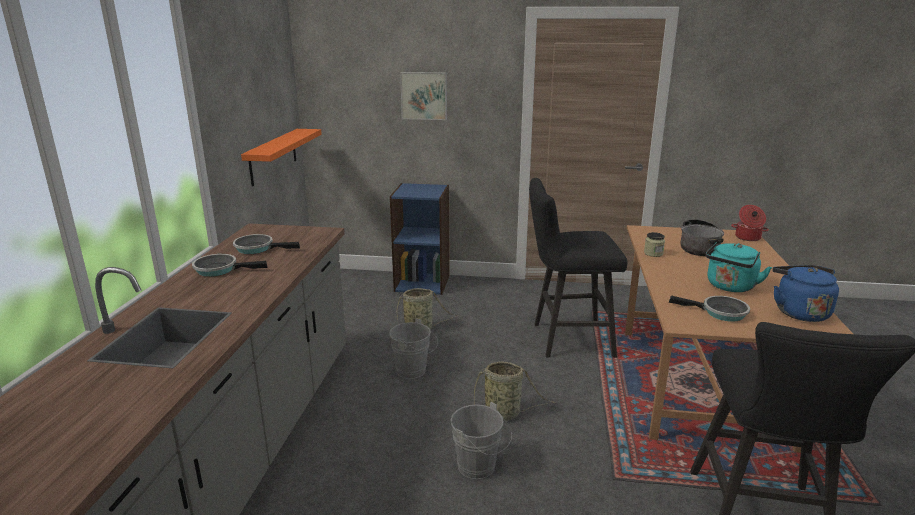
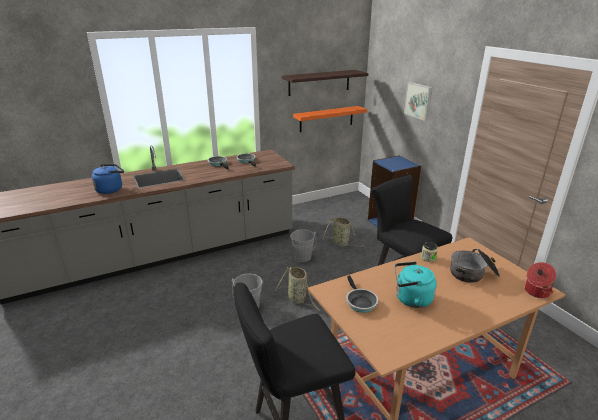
camera: 55 degrees right, 5 degrees up
blue kettle [772,265,839,322] -> blue kettle moved to [92,164,124,194]
none -> shelf [281,70,368,96]

